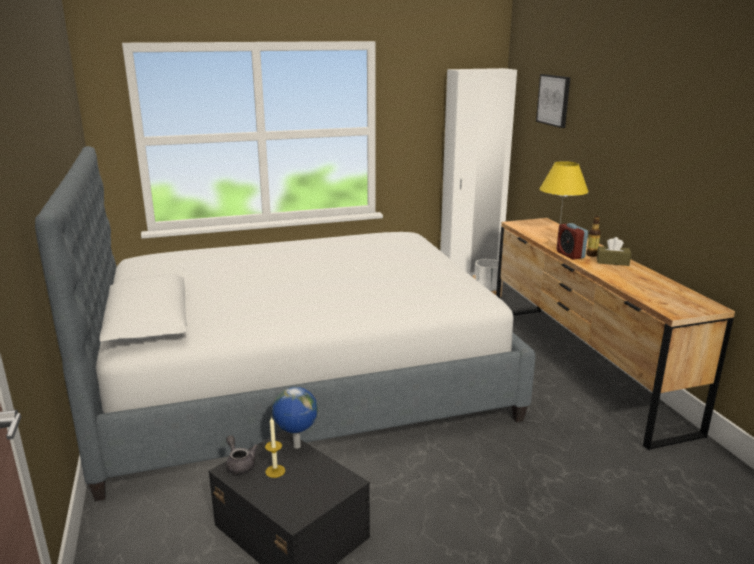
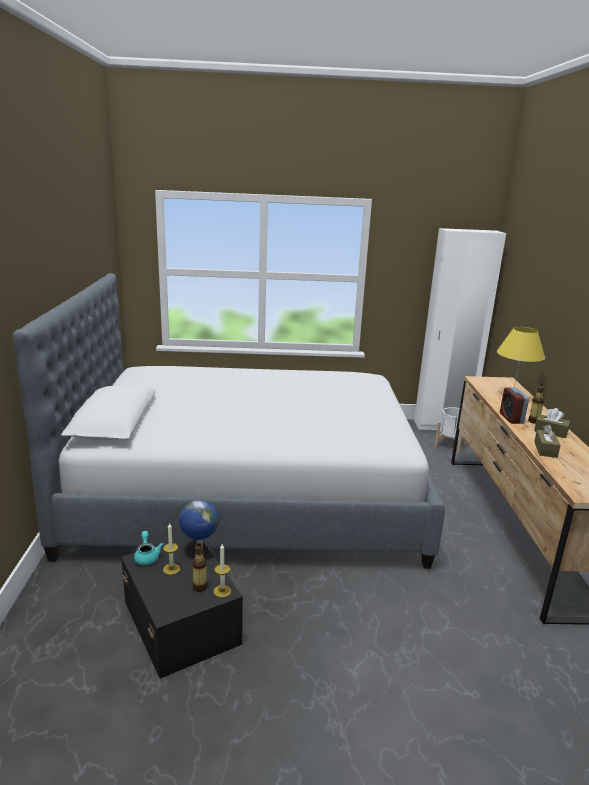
camera: 15 degrees right, 0 degrees up
grey teapot [226,435,257,475] -> turquoise teapot [134,531,164,566]
picture [536,74,571,128] -> none
none -> bottle [192,543,207,592]
none -> candle [214,544,231,598]
none -> brown tissue box [534,425,561,458]

